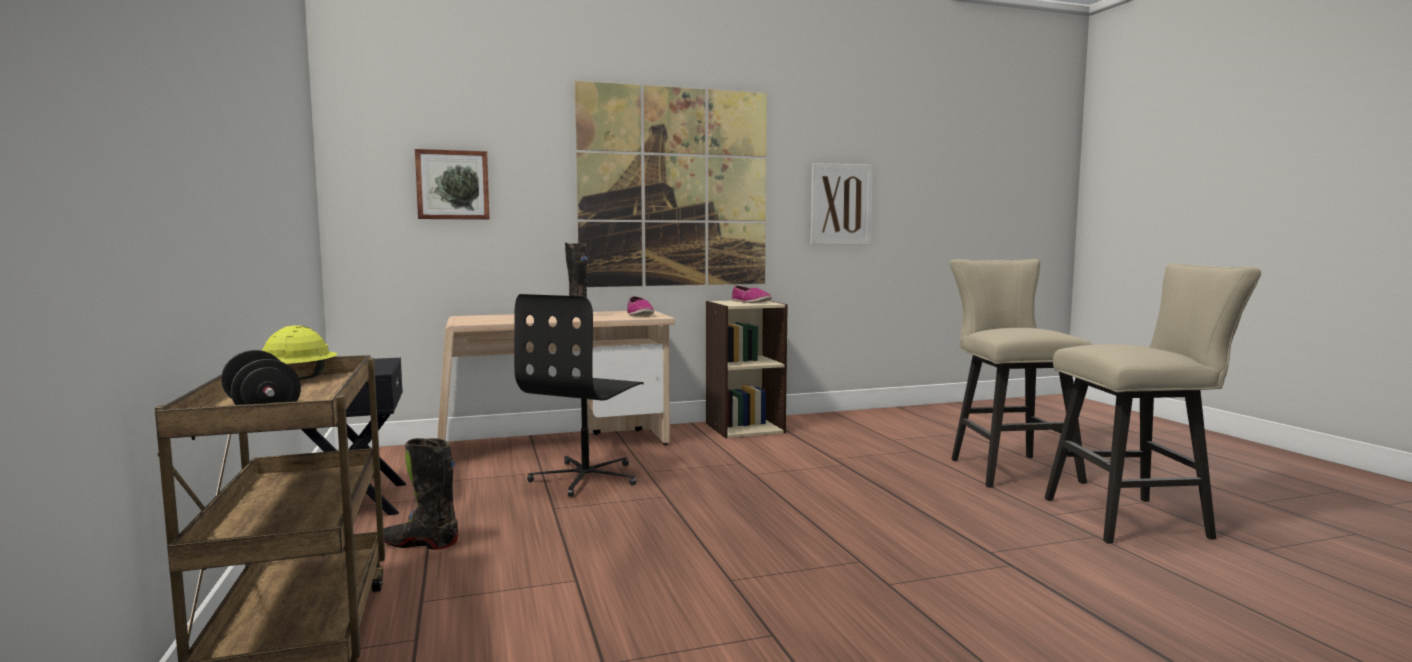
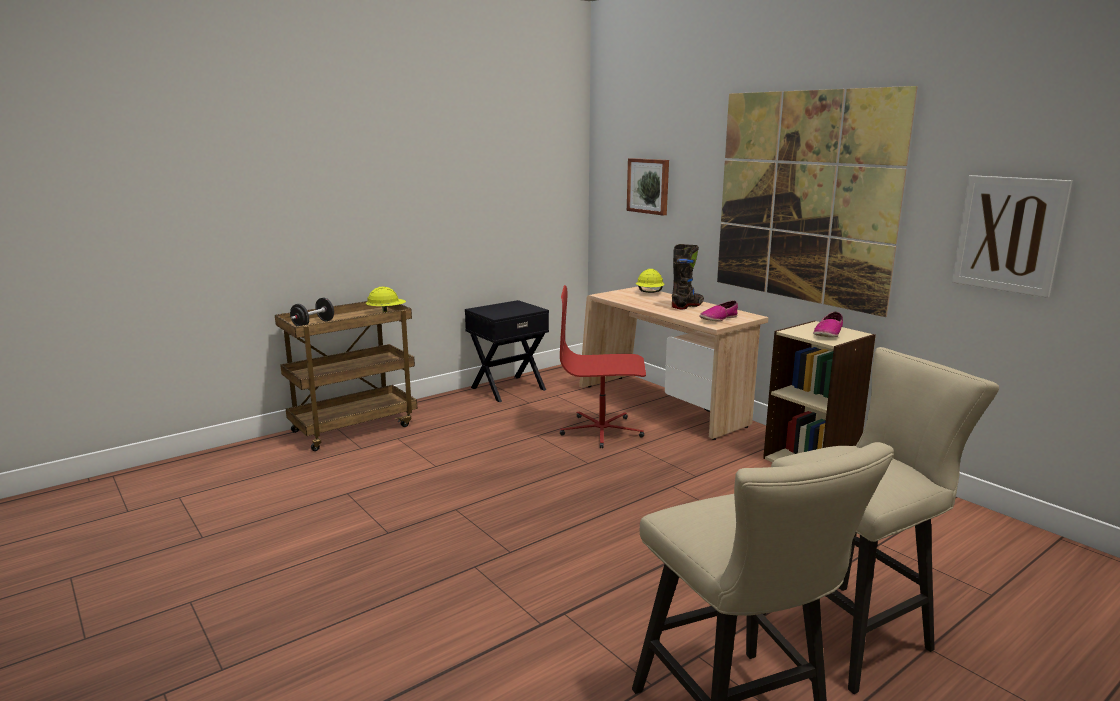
camera: 70 degrees right, 10 degrees up
black boot [384,438,458,550] -> none
black office chair [514,294,644,497] -> red office chair [560,285,646,448]
none -> yellow hard hat [636,269,664,293]

